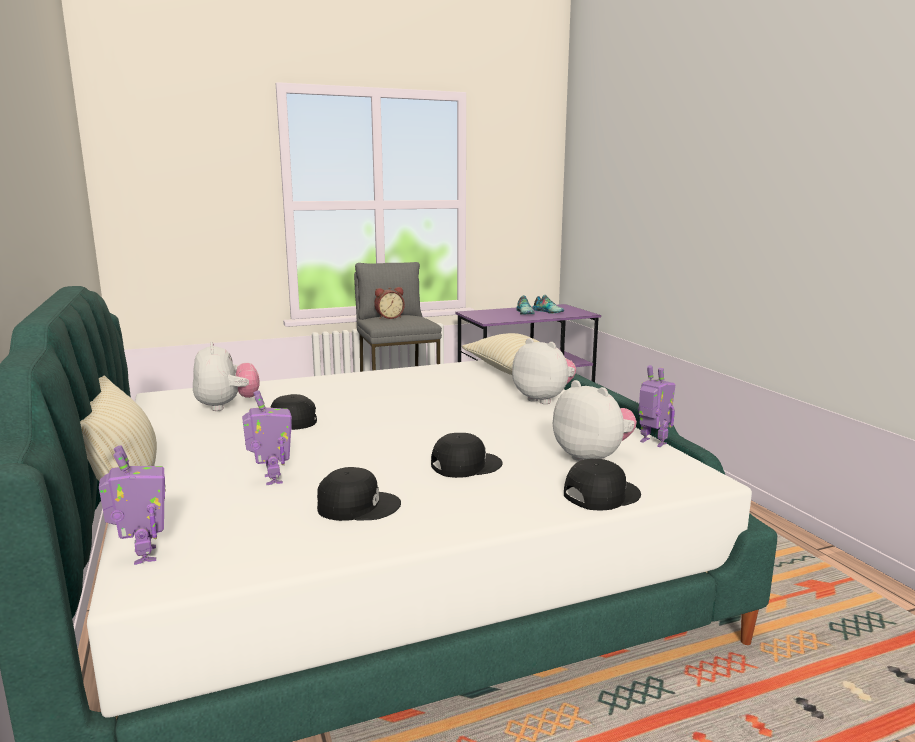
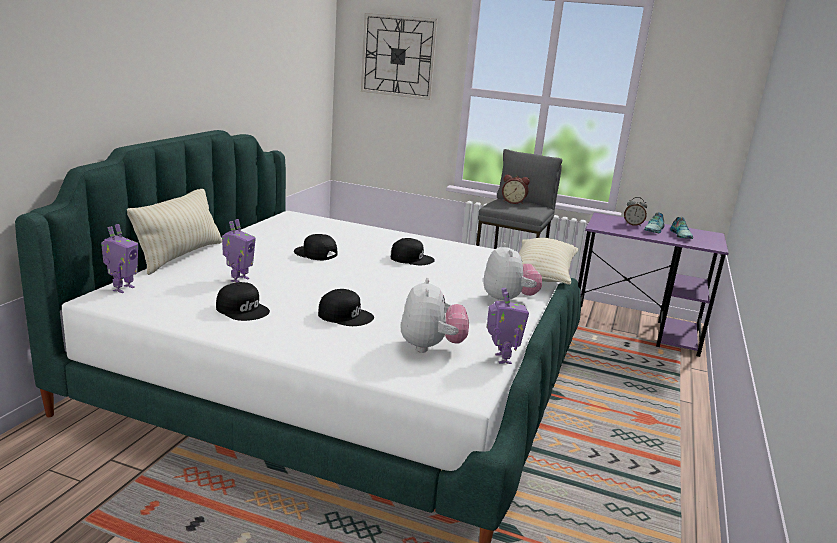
camera: 40 degrees right, 5 degrees up
plush toy [193,341,260,411] -> none
black cap [564,459,641,511] -> black cap moved to [391,238,435,265]
none -> wall clock [361,13,438,100]
none -> alarm clock [624,197,647,226]

